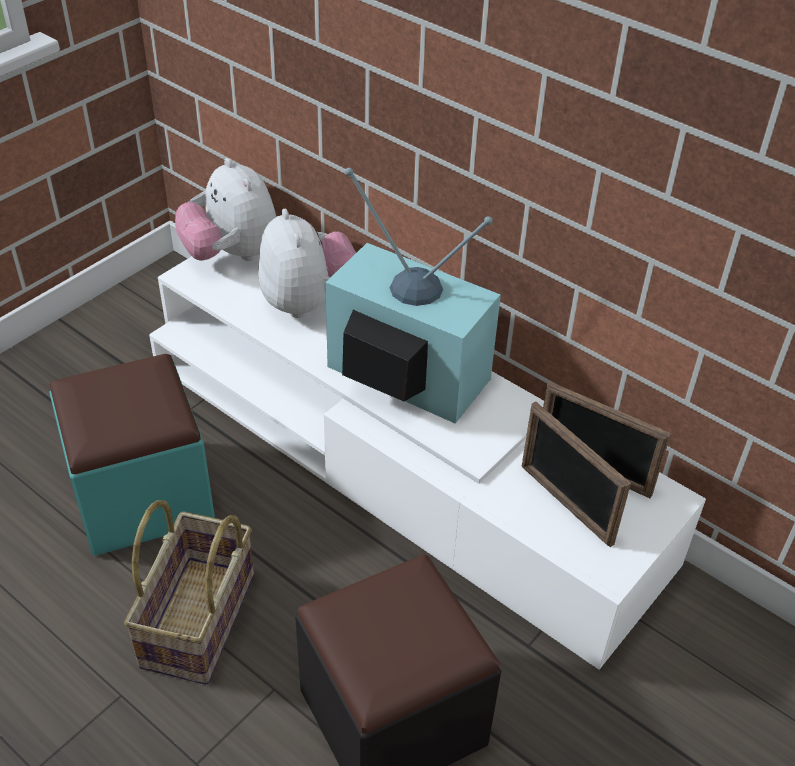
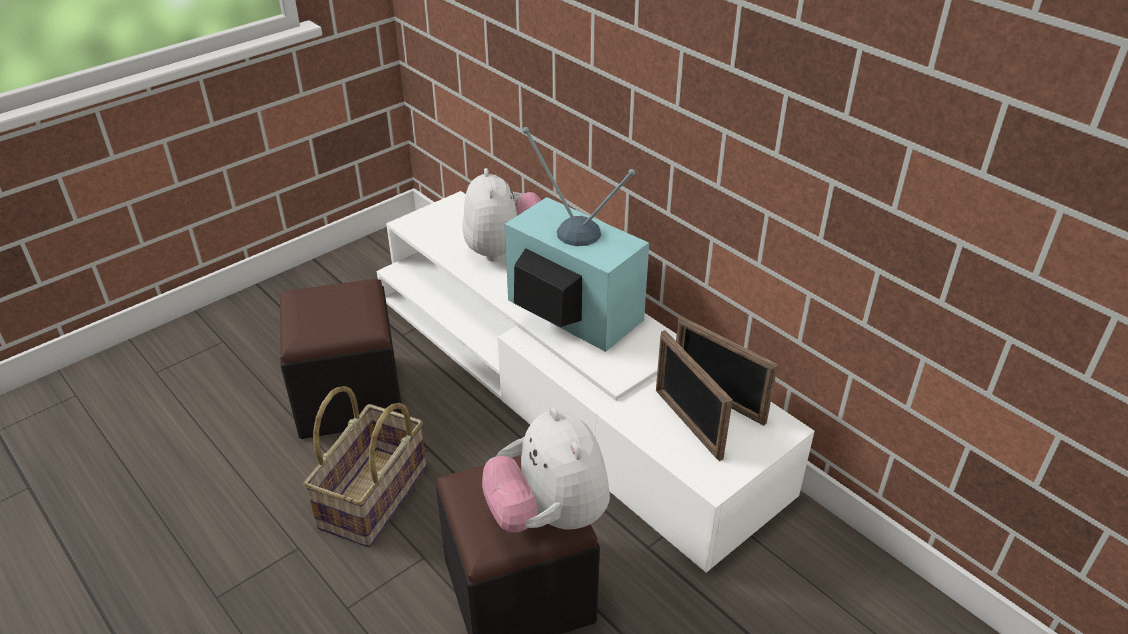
camera: 10 degrees right, 5 degrees down
turquoise ottoman [49,354,215,556] -> black ottoman [280,279,403,439]
plush toy [175,158,276,261] -> plush toy moved to [482,407,610,533]

